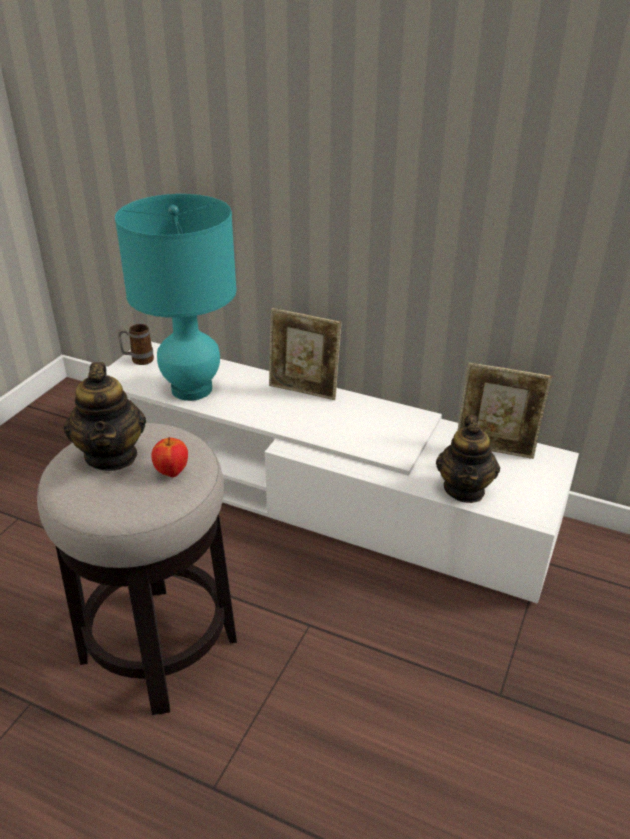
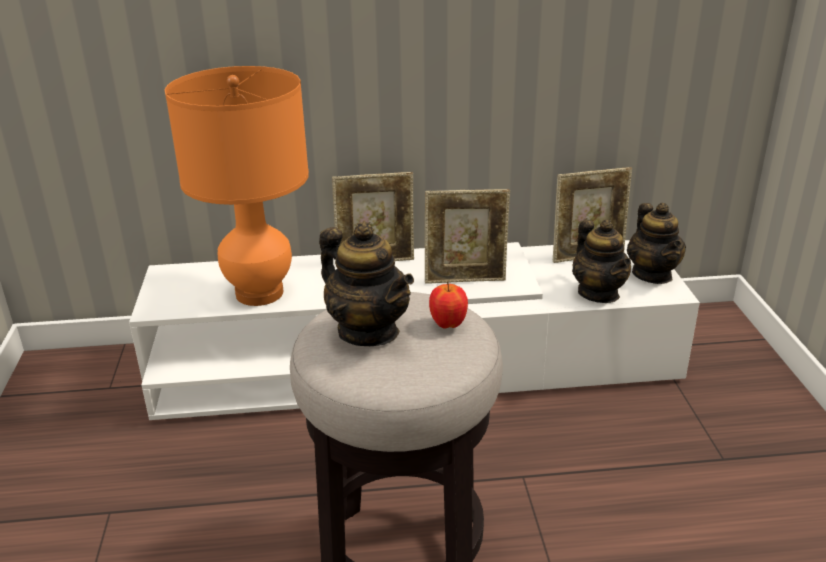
camera: 30 degrees left, 5 degrees down
turquoise table lamp [115,194,237,401] -> orange table lamp [165,66,309,306]
mug [118,324,154,365] -> none
none -> picture frame [425,189,510,284]
none -> teapot [627,203,686,284]

